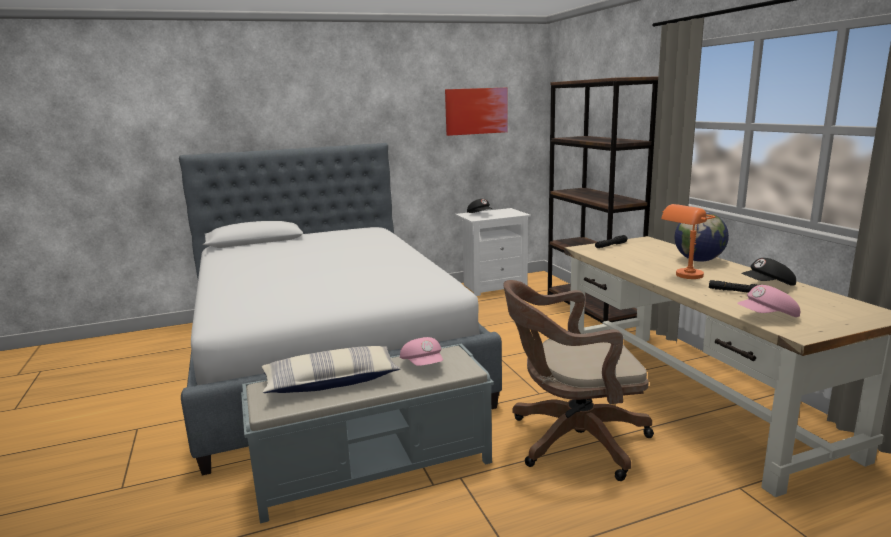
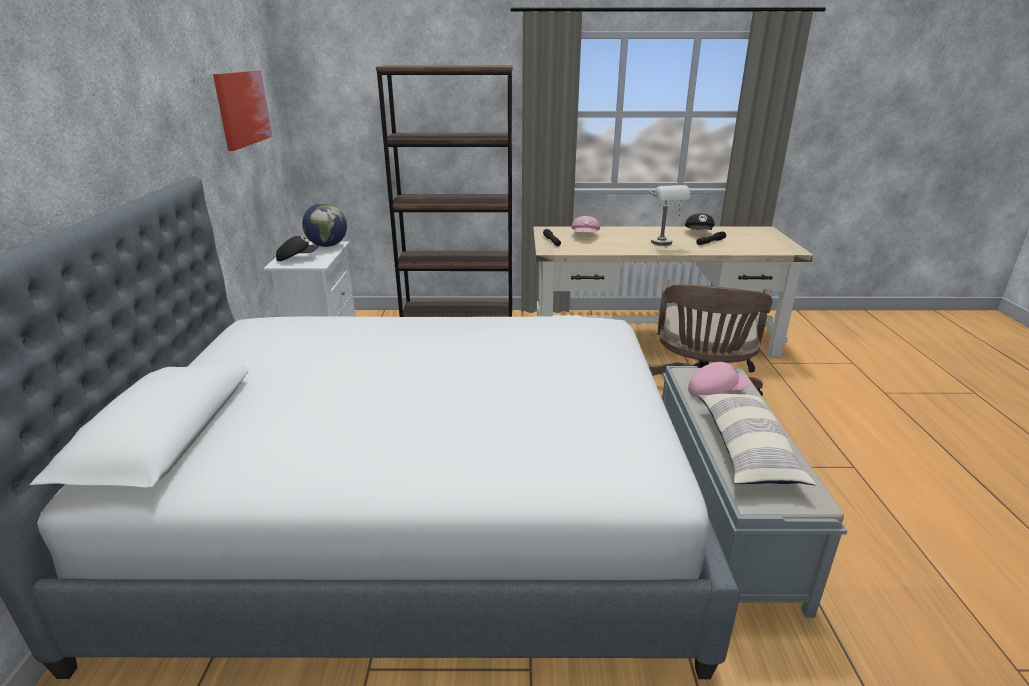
camera: 70 degrees left, 10 degrees up
orange table lamp [661,204,715,279] -> grey table lamp [649,185,693,246]
globe [675,212,729,262] -> globe moved to [302,203,347,247]
pink cap [737,285,800,317] -> pink cap moved to [571,216,600,233]

